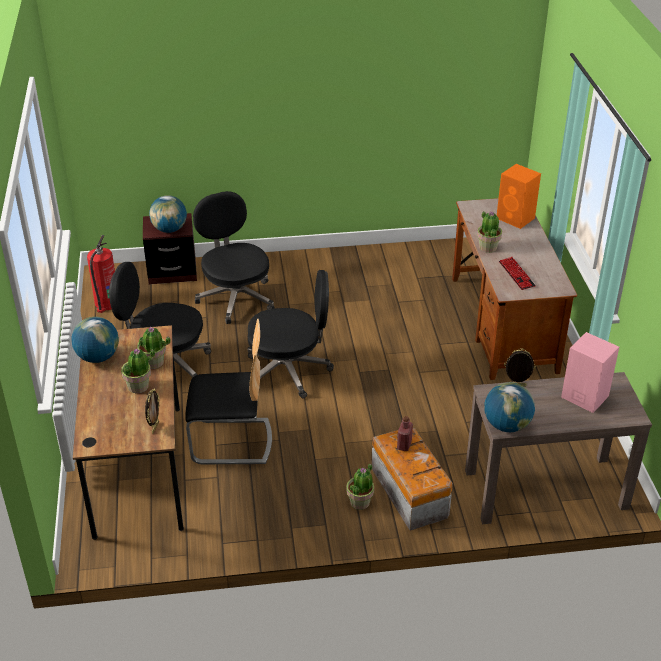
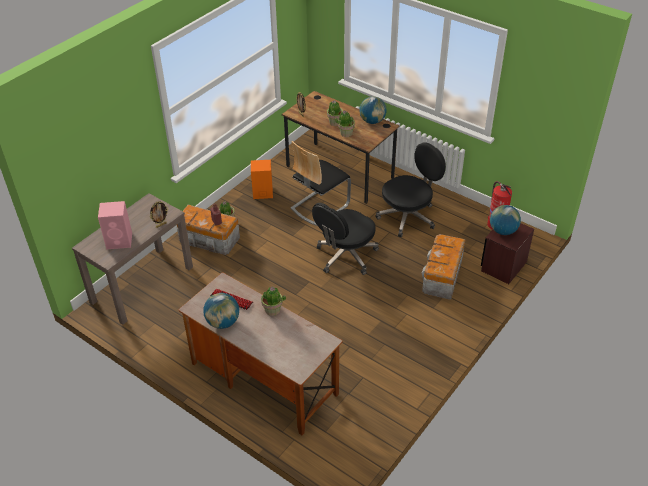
camera: 135 degrees right, 5 degrees up
black office chair [193,191,275,324] -> storage box [422,234,465,300]
globe [484,382,535,432] -> globe moved to [203,293,239,329]
orange speaker [497,164,541,229] -> orange speaker moved to [251,160,273,199]

